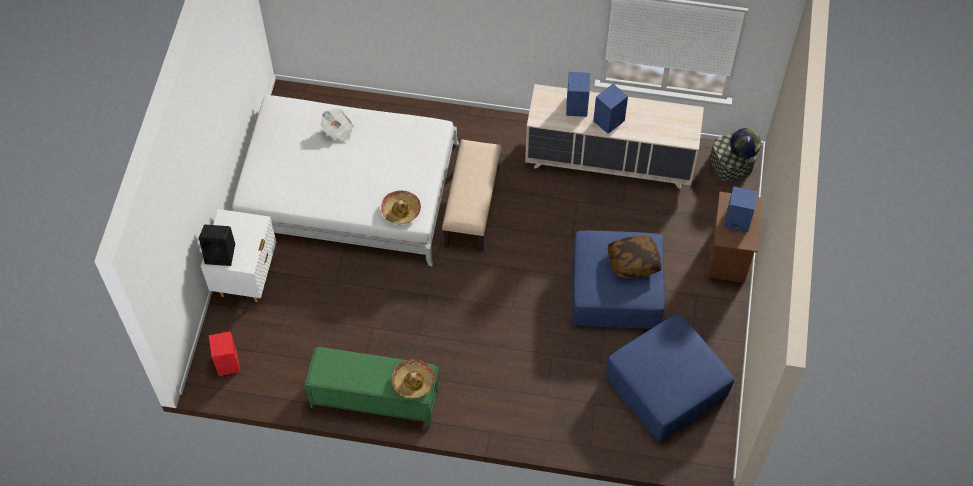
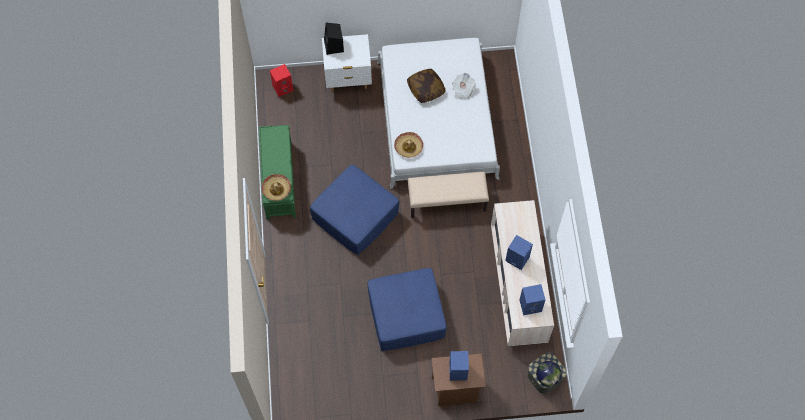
camera: 75 degrees right, 5 degrees up
blue speaker [566,72,590,117] -> blue speaker moved to [519,284,545,315]
blue ottoman [606,314,734,442] -> blue ottoman moved to [310,165,399,255]
pillow [608,236,661,279] -> pillow moved to [407,69,446,103]

